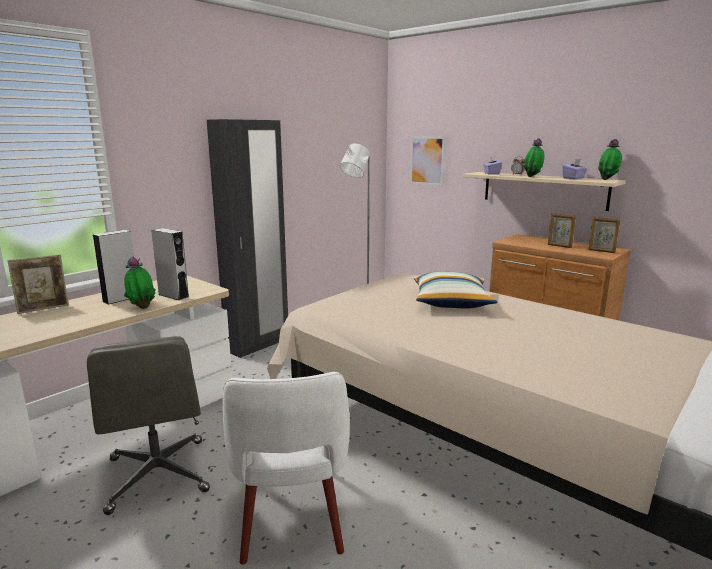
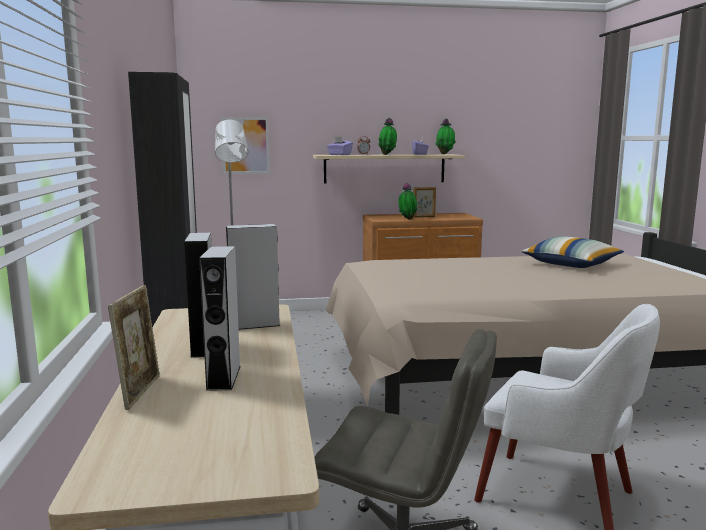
camera: 50 degrees left, 5 degrees down
potted plant [124,257,155,309] -> potted plant moved to [399,183,417,220]
pillow [414,271,498,308] -> pillow moved to [521,236,624,268]
picture frame [588,217,621,253] -> none
none -> grey speaker [199,246,241,391]

